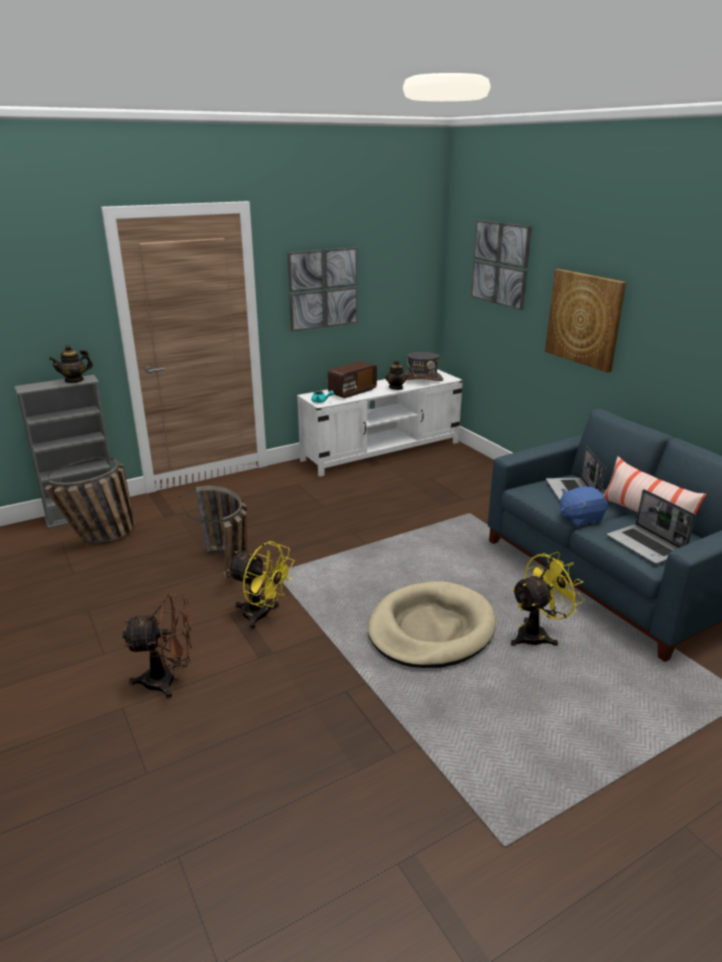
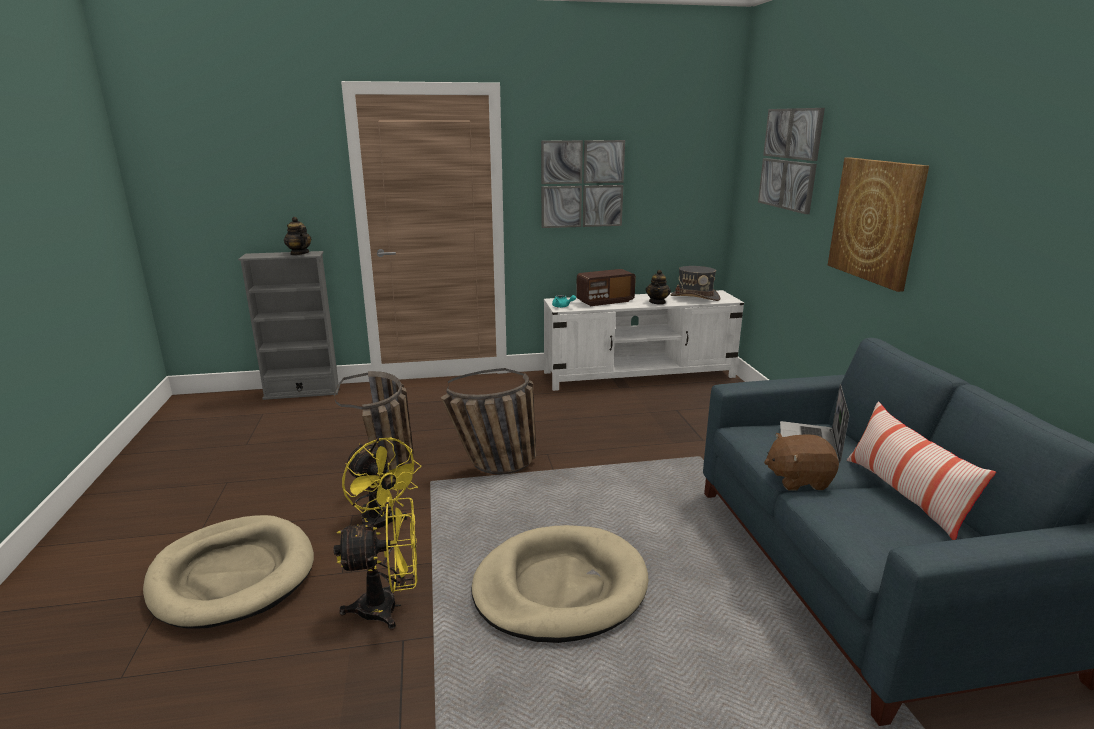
camera: 20 degrees right, 5 degrees down
basket [44,456,135,544] -> basket moved to [440,368,536,474]
teapot [49,345,93,383] -> teapot turned 60 degrees clockwise [284,217,311,255]
brown fan [122,594,192,699] -> beige dog bed [143,515,314,629]
yellow fan [511,552,585,646] -> yellow fan moved to [334,497,418,630]
blue plush toy [559,486,608,528] -> brown plush toy [764,433,839,491]
laptop [607,489,696,564] -> none

